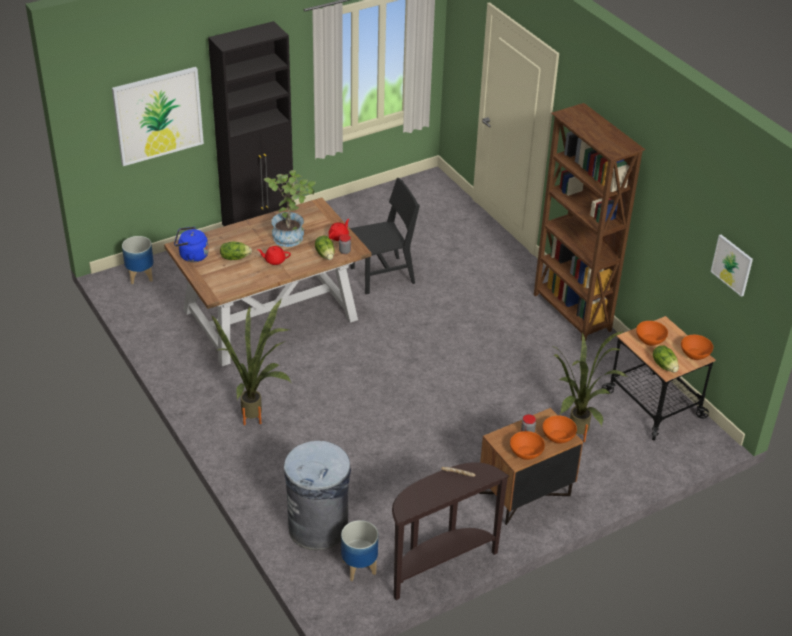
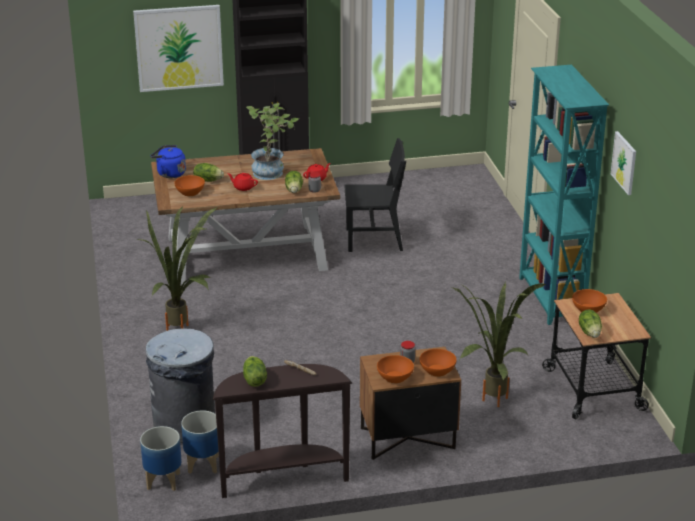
camera: 20 degrees right, 10 degrees down
planter [122,236,154,285] -> planter moved to [140,426,182,491]
brown bookcase [534,103,645,341] -> turquoise bookcase [519,65,609,325]
orange bowl [681,335,713,360] -> orange bowl moved to [174,175,205,196]
picture [711,235,753,297] -> picture moved to [611,131,636,195]
none -> lettuce [243,356,267,387]

